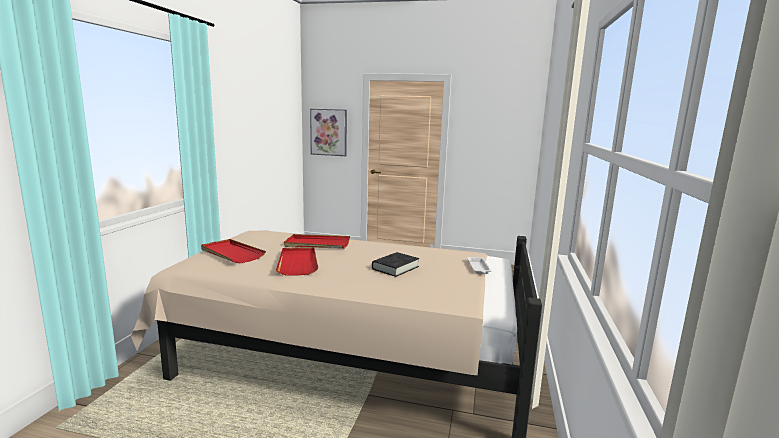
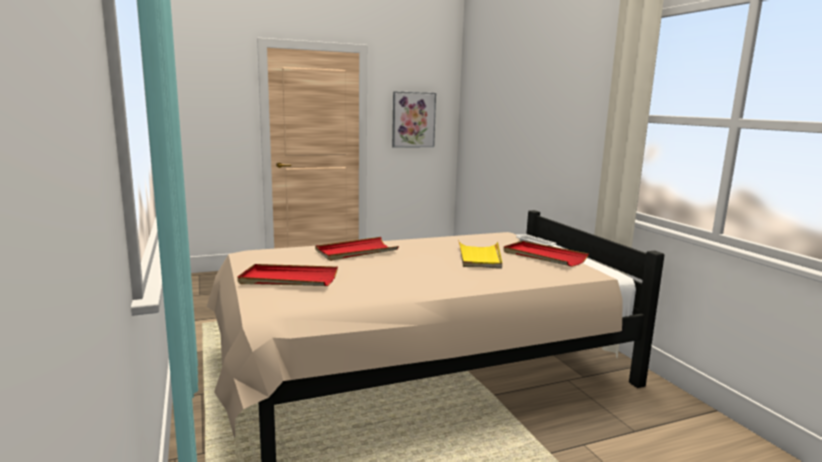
camera: 35 degrees left, 0 degrees up
red tray [276,247,318,276] -> red tray moved to [503,241,589,267]
picture [310,109,347,156] -> picture moved to [392,91,436,148]
black book [372,252,419,277] -> yellow tray [458,240,502,269]

